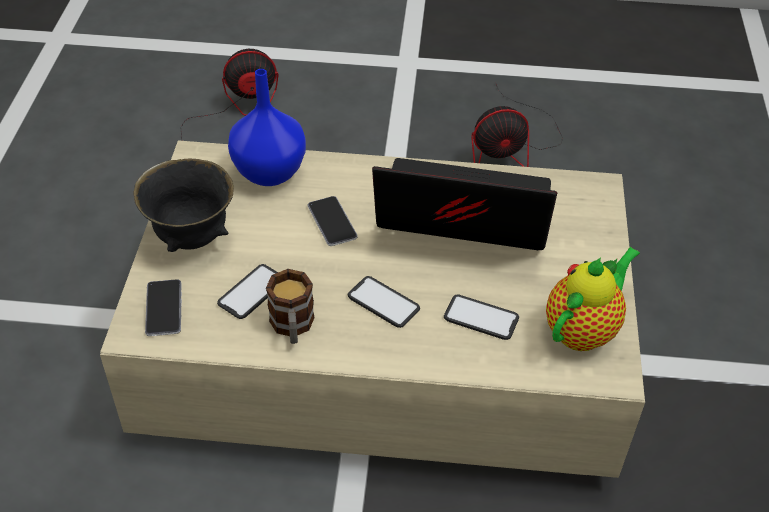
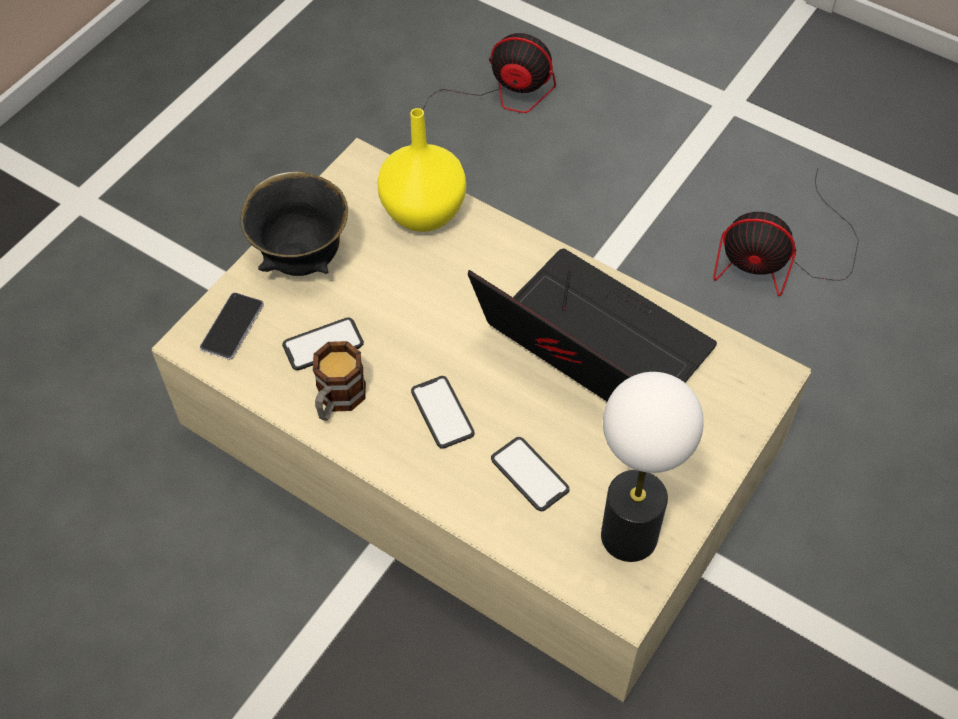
camera: 30 degrees right, 10 degrees up
blue vase [228,69,306,186] -> yellow vase [377,108,466,232]
phone [308,196,358,246] -> none
teapot [546,247,640,351] -> table lamp [601,372,704,562]

